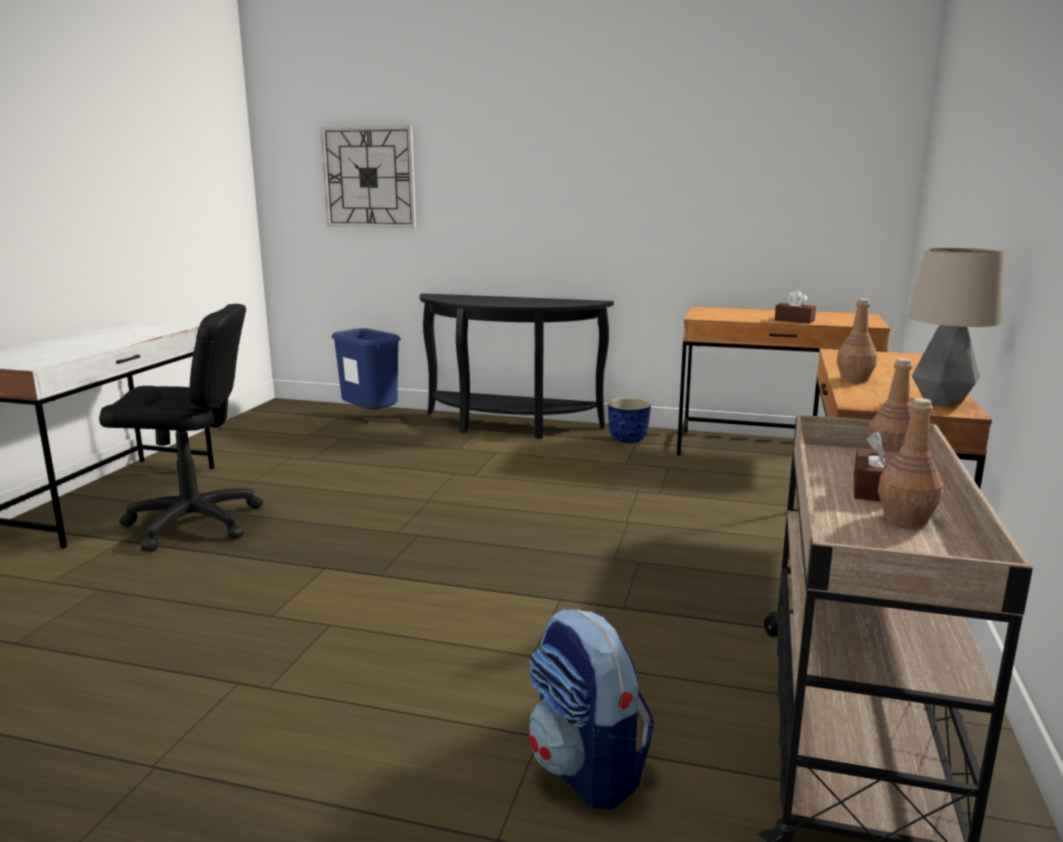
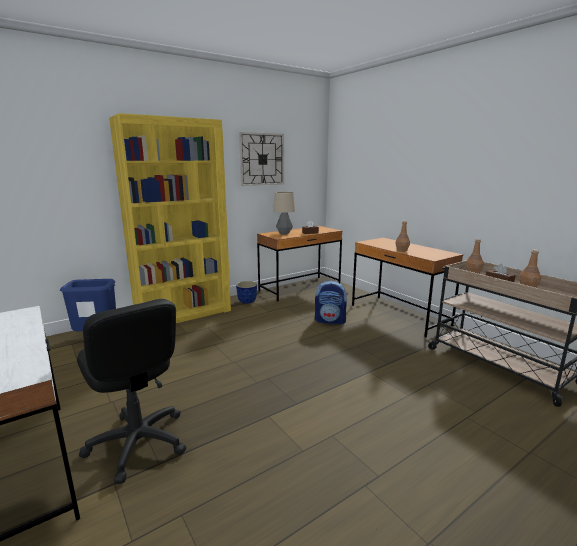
camera: 50 degrees left, 0 degrees up
black office chair [99,304,263,552] -> black office chair turned 105 degrees clockwise [77,299,186,484]
wall clock [320,126,416,228] -> wall clock moved to [239,132,284,186]
black console table [420,293,614,439] -> yellow bookcase [109,113,231,323]
backpack [528,609,654,810] -> backpack moved to [315,281,348,324]
table lamp [908,248,1005,406] -> table lamp moved to [273,192,296,234]

